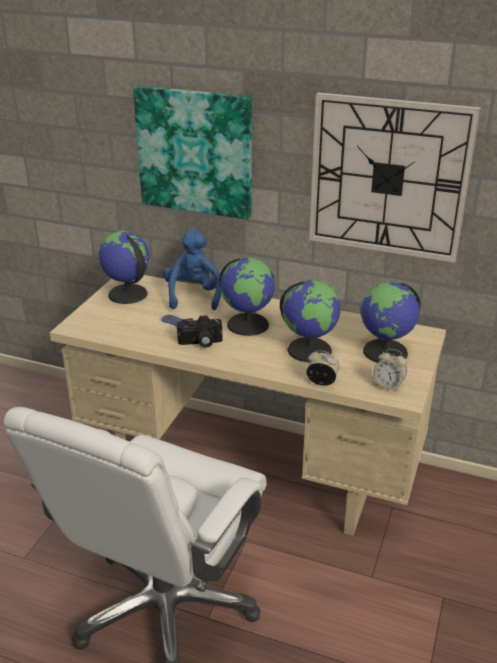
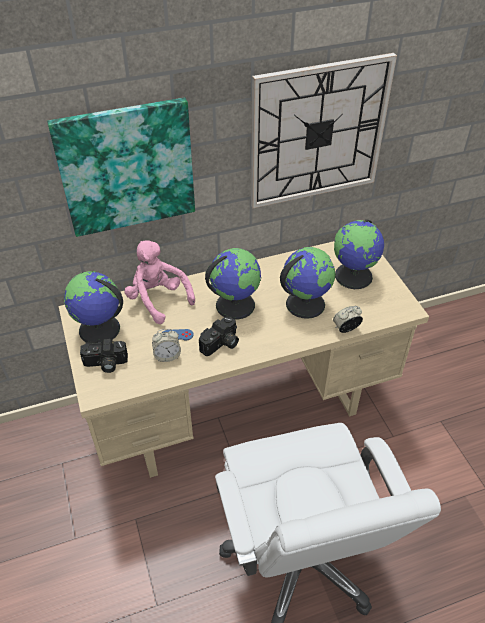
camera: 40 degrees left, 15 degrees up
blue plush toy [163,229,222,310] -> pink plush toy [124,240,195,324]
alarm clock [373,349,407,391] -> alarm clock moved to [152,329,181,362]
none -> camera [80,339,128,373]

